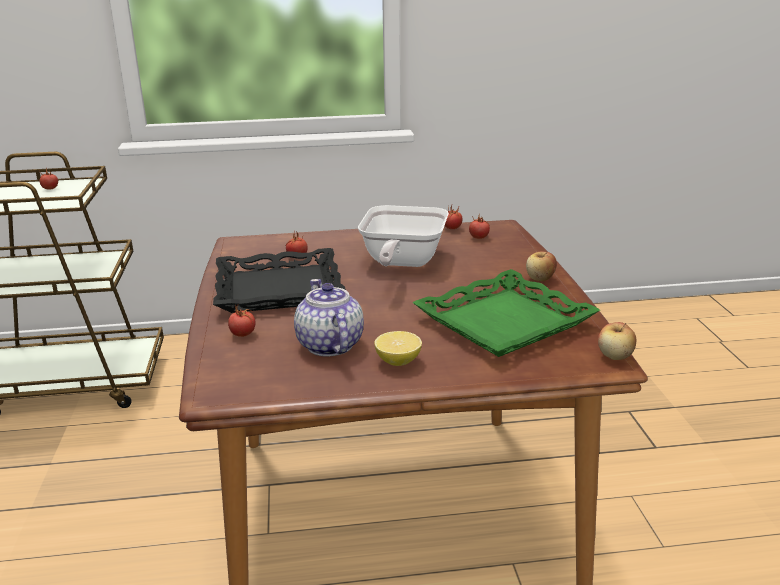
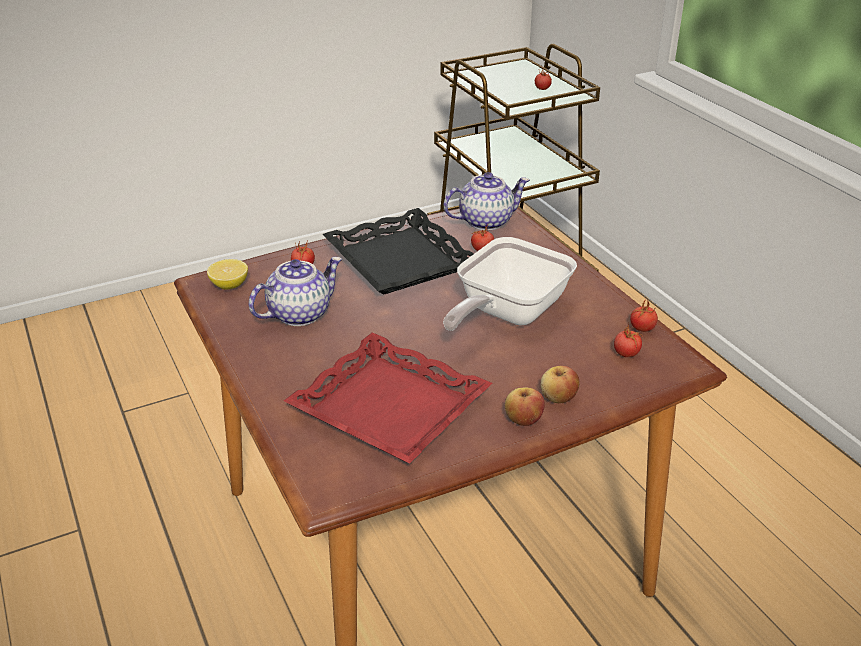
camera: 70 degrees right, 10 degrees up
frying pan [358,205,449,267] -> frying pan turned 45 degrees counterclockwise [443,237,577,331]
lemon [374,331,422,366] -> lemon moved to [207,259,248,290]
green tray [412,269,600,357] -> red tray [284,332,492,463]
apple [598,322,636,360] -> apple moved to [540,366,579,403]
none -> teapot [444,172,530,231]

